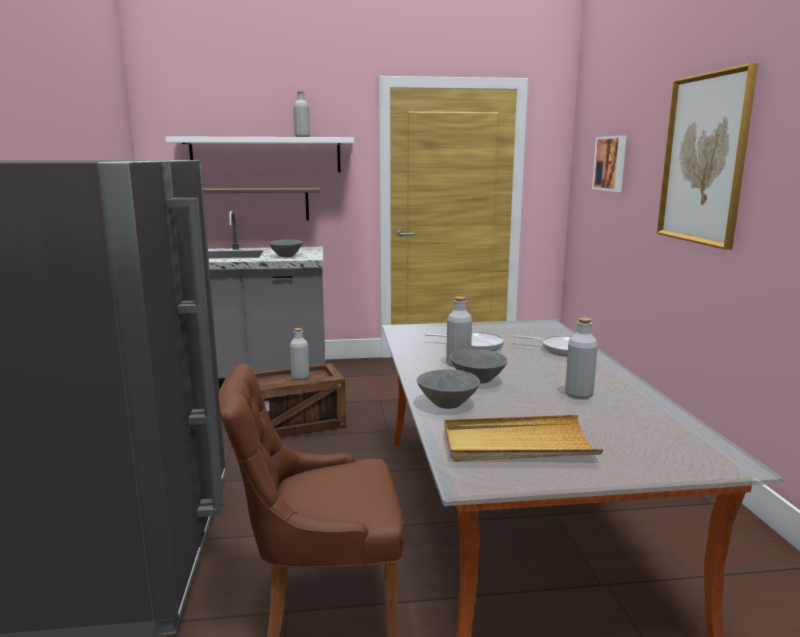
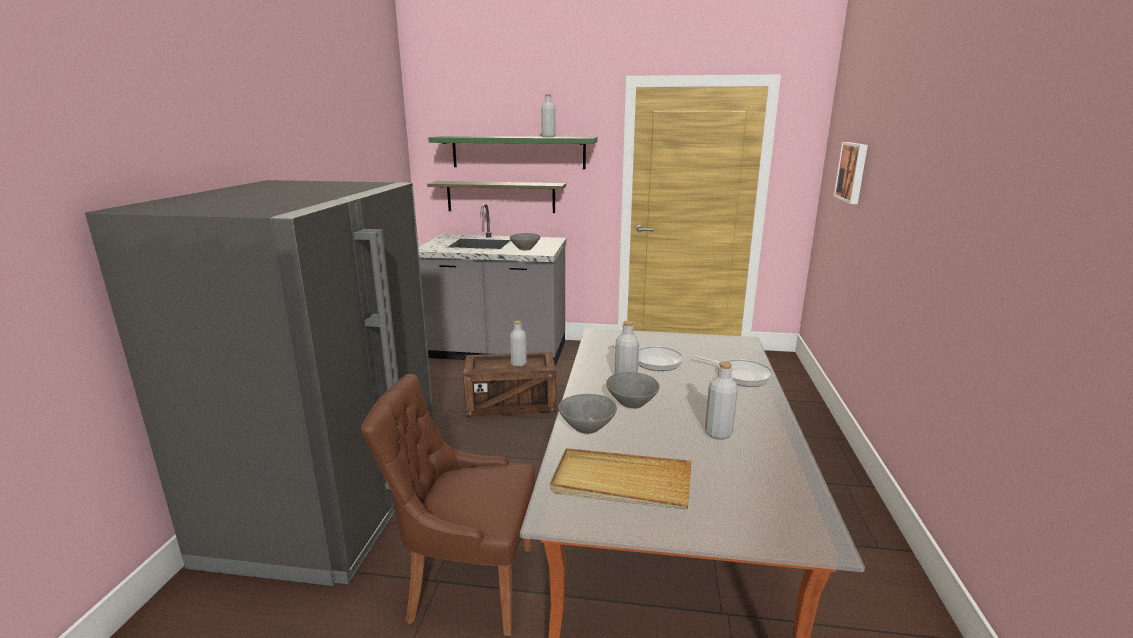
camera: 15 degrees right, 5 degrees up
white shelf [165,136,354,172] -> green shelf [428,136,598,169]
picture [657,63,758,250] -> none

